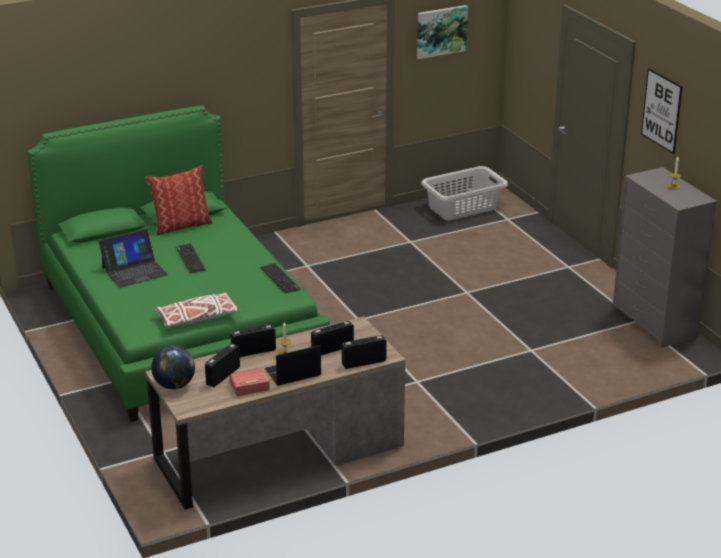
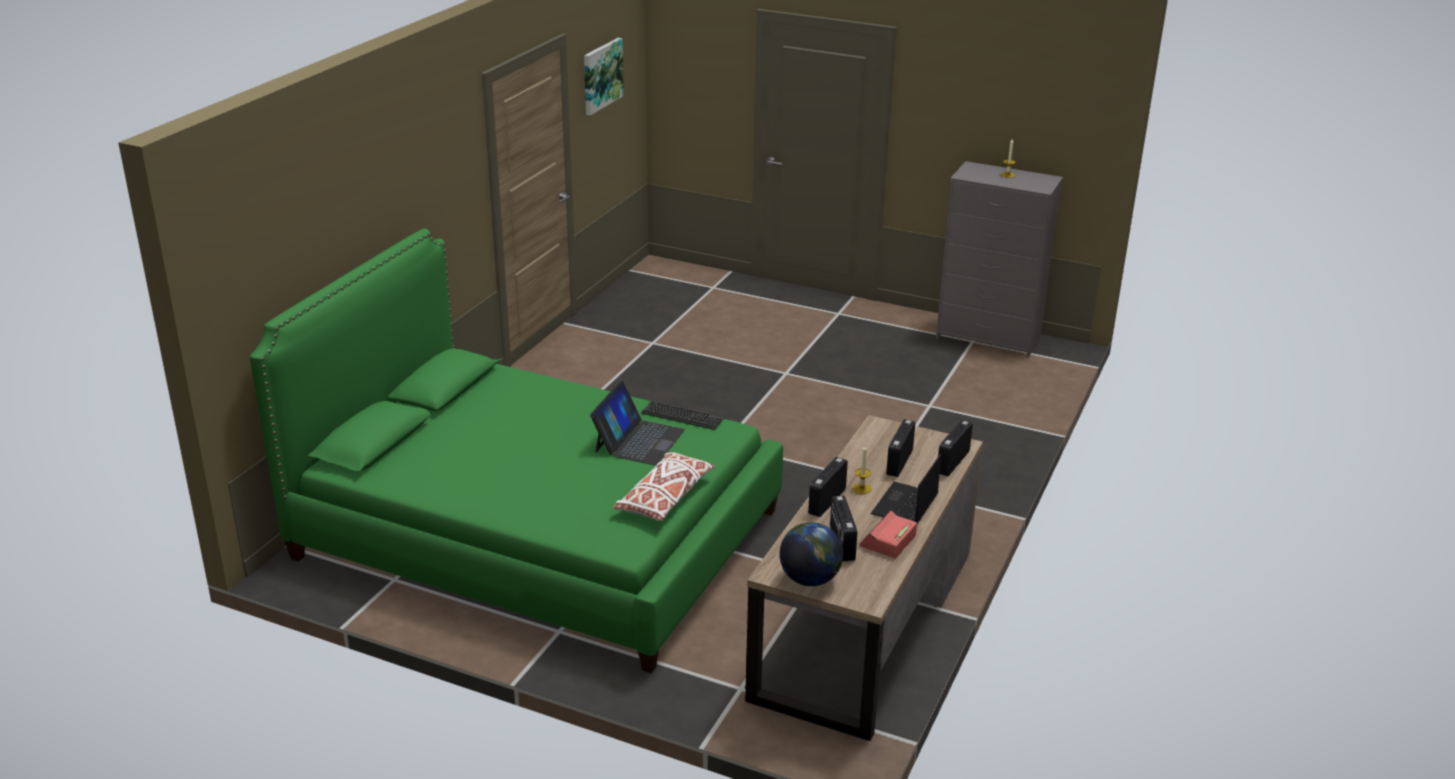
camera: 40 degrees left, 0 degrees up
laptop [99,229,168,288] -> laptop moved to [590,380,685,466]
pillow [145,165,212,236] -> none
keyboard [176,244,206,273] -> none
grey laundry basket [421,166,508,220] -> none
picture [641,68,682,154] -> none

